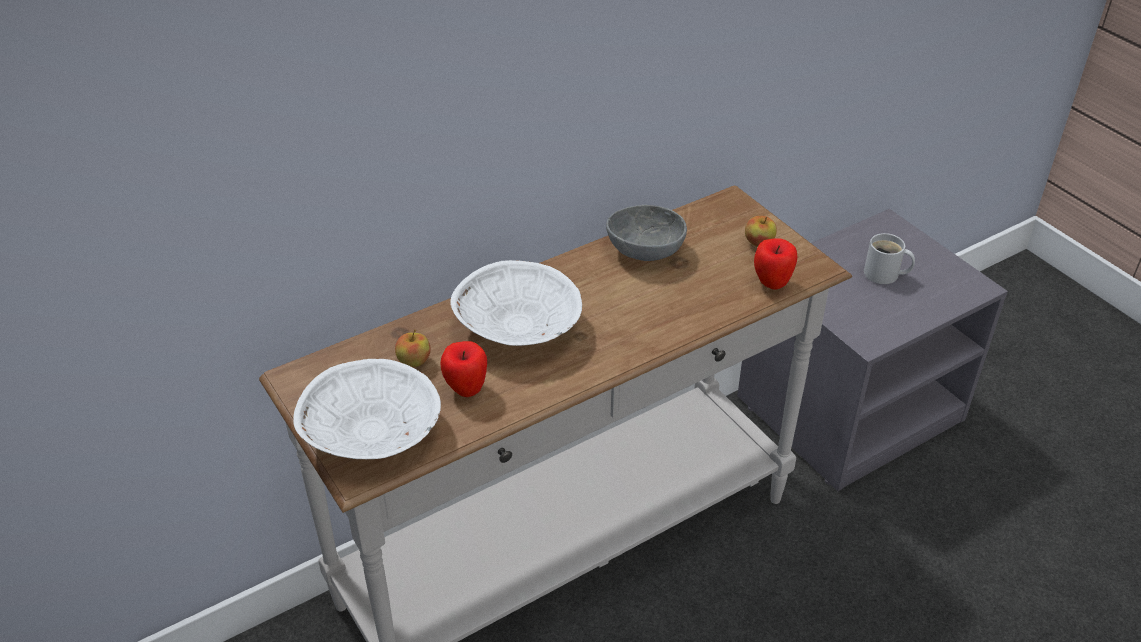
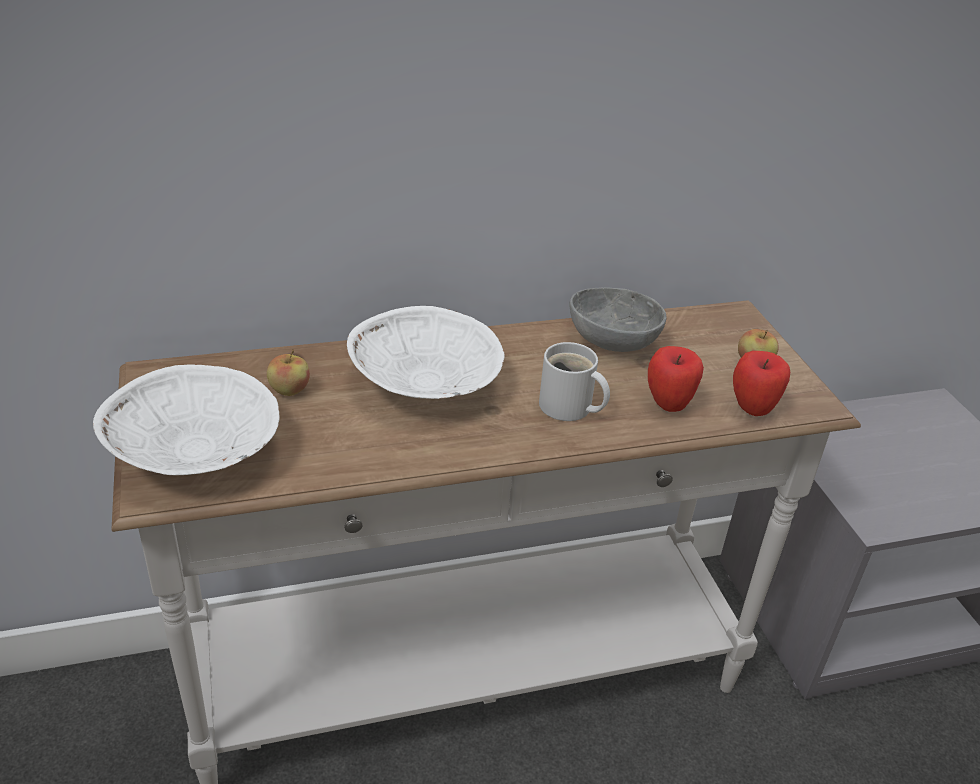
camera: 15 degrees right, 5 degrees down
apple [440,341,487,397] -> apple moved to [648,346,704,412]
white mug [864,233,915,284] -> white mug moved to [539,342,610,421]

